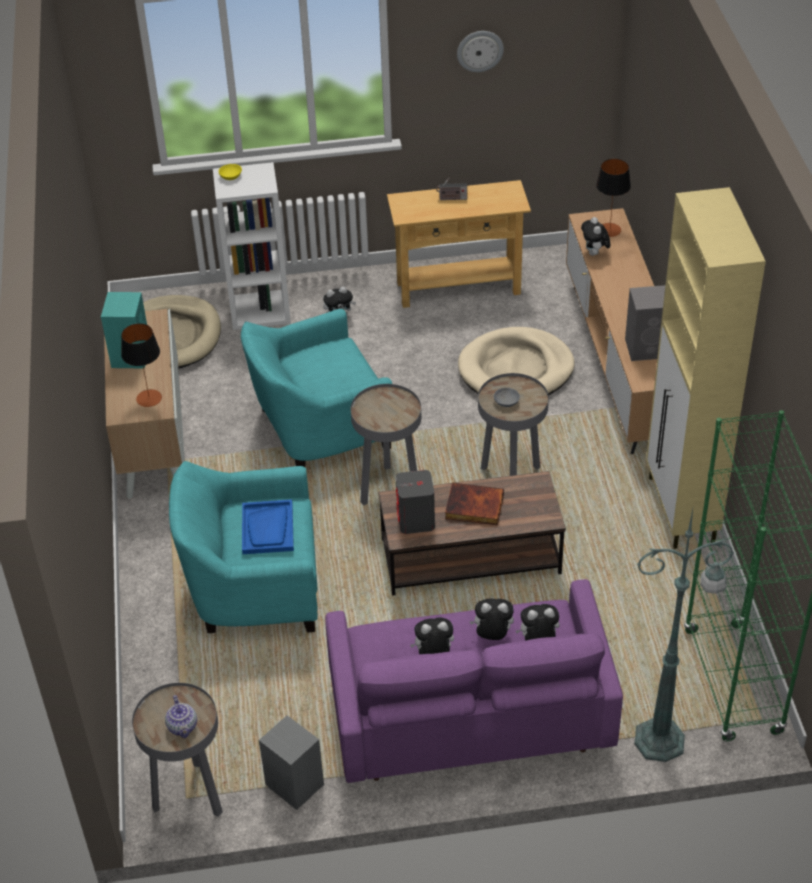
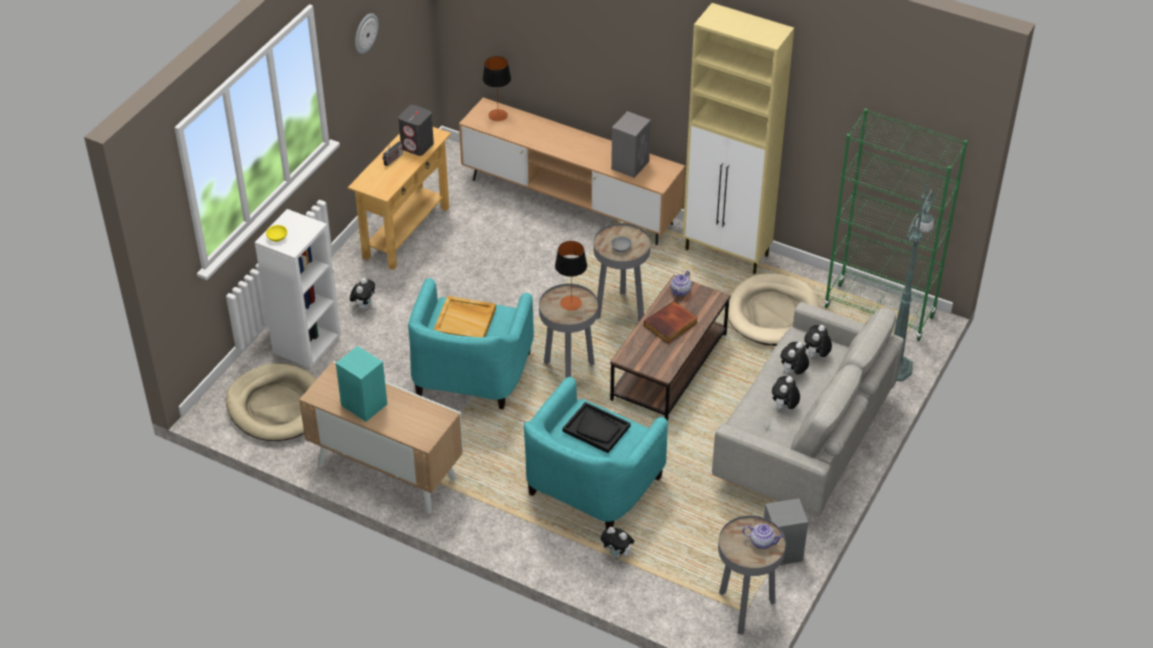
camera: 55 degrees left, 0 degrees up
table lamp [121,323,162,407] -> table lamp moved to [555,241,587,311]
blue tray [242,499,294,554] -> black tray [562,402,631,453]
purple sofa [325,579,623,783] -> grey sofa [712,302,904,517]
grey speaker [396,470,435,534] -> grey speaker moved to [398,105,434,156]
beige dog bed [458,327,575,395] -> beige dog bed moved to [728,273,820,346]
plush toy [581,217,610,256] -> plush toy moved to [601,527,634,559]
none -> beige tray [434,296,496,337]
none -> teapot [670,271,692,296]

